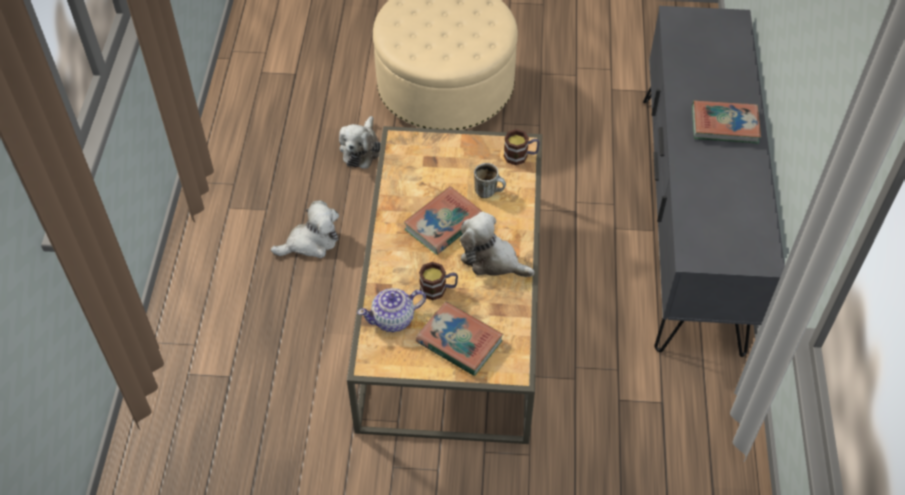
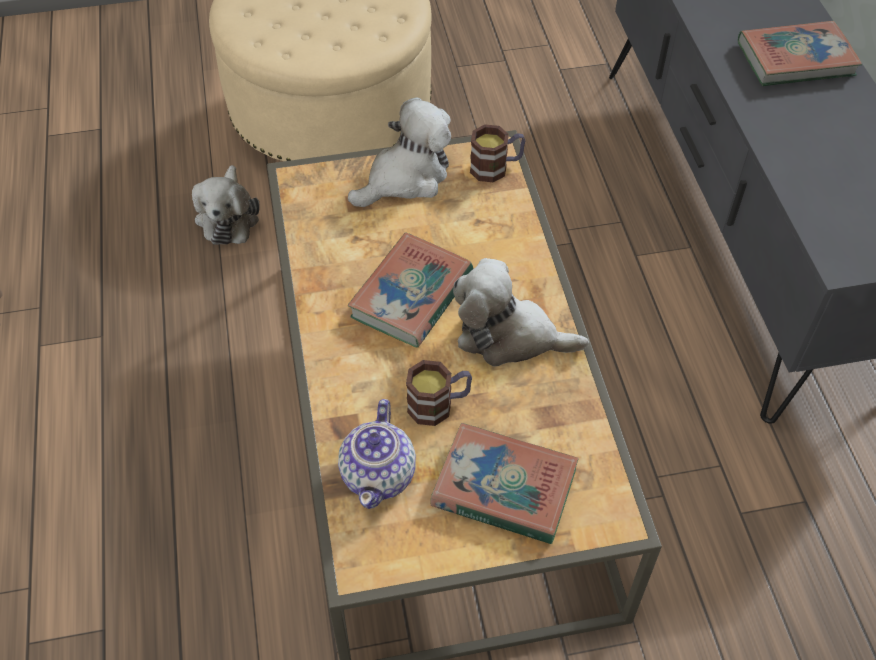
camera: 15 degrees left, 0 degrees up
plush toy [271,200,339,258] -> plush toy moved to [348,97,451,207]
teapot [358,288,426,332] -> teapot turned 45 degrees counterclockwise [338,399,416,509]
mug [474,163,506,198] -> none

